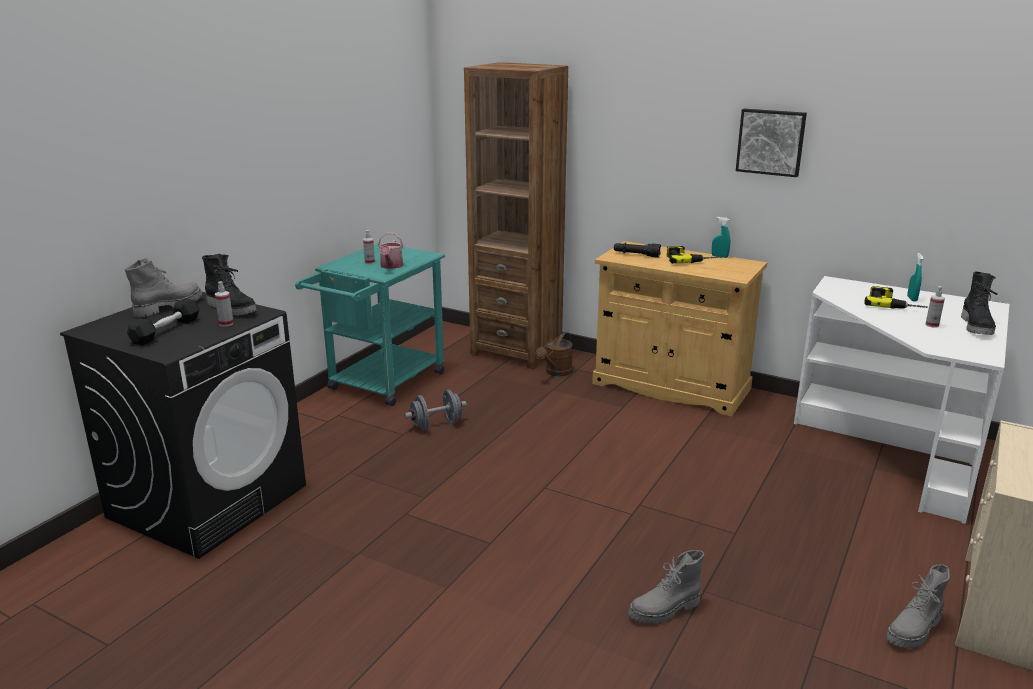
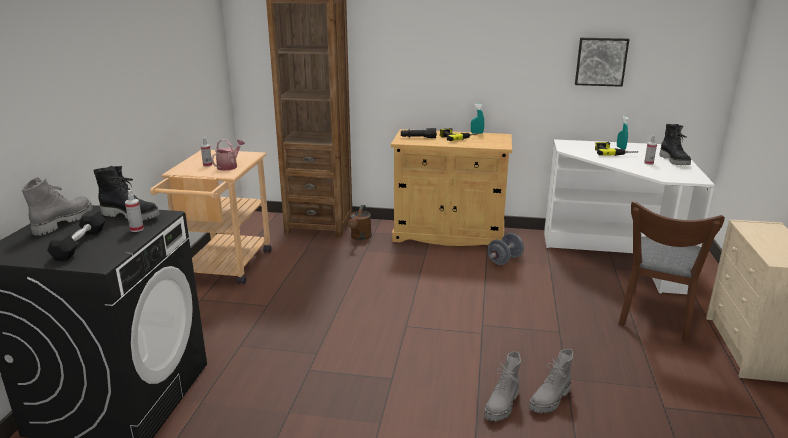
camera: 20 degrees left, 0 degrees up
turquoise cart [295,243,445,406] -> beige cart [150,150,271,285]
watering can [378,233,403,269] -> watering can turned 135 degrees counterclockwise [211,139,245,171]
grey dumbbell [404,390,467,430] -> grey dumbbell moved to [488,233,524,265]
picture [736,109,807,177] -> picture moved to [575,38,629,87]
grey boot [886,564,950,648] -> grey boot moved to [484,351,521,421]
none -> brown chair [619,201,725,341]

